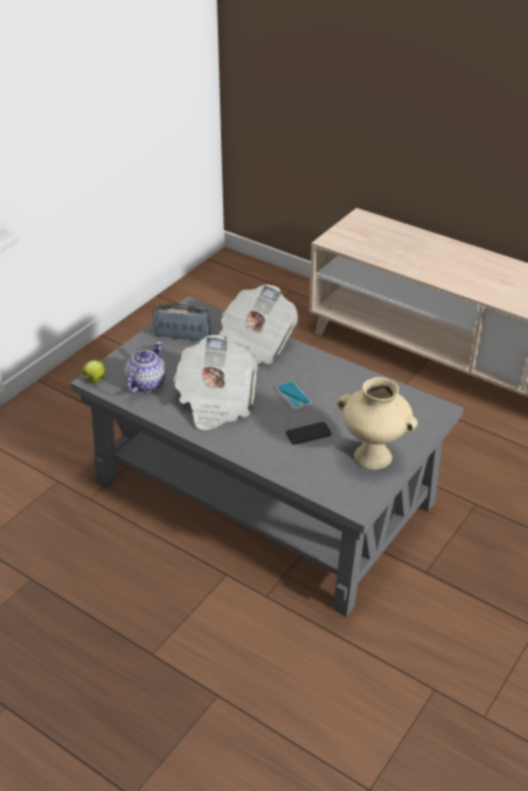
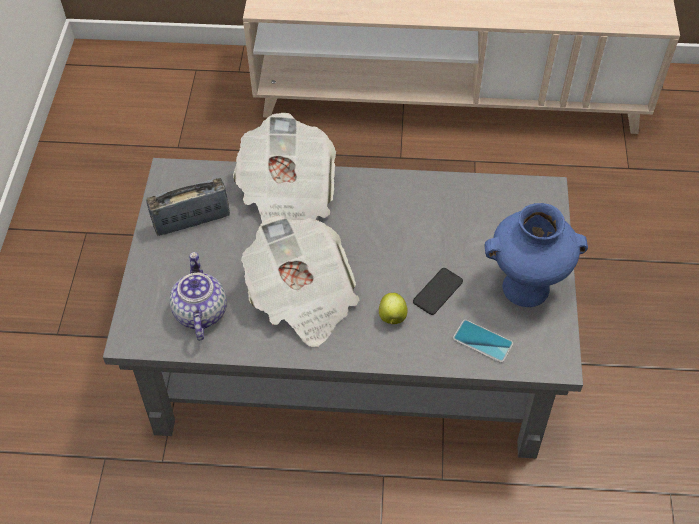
camera: 30 degrees left, 15 degrees up
apple [83,360,105,383] -> apple moved to [379,293,408,324]
phone [276,381,312,410] -> phone moved to [453,320,513,363]
beige vase [337,377,418,470] -> blue vase [484,203,588,307]

